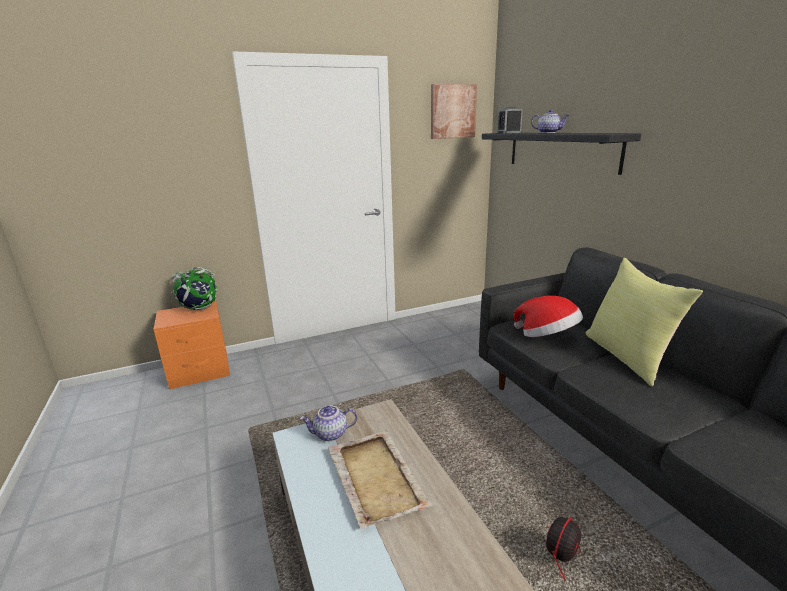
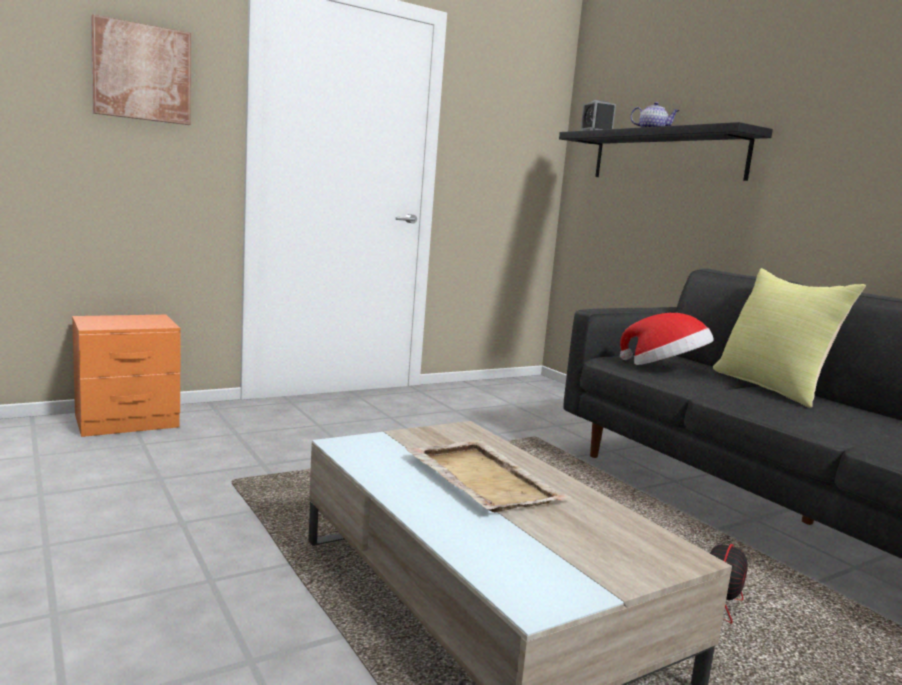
camera: 10 degrees left, 10 degrees down
globe [171,267,218,310] -> none
teapot [300,406,357,442] -> none
picture [431,84,477,139] -> picture moved to [91,14,191,125]

